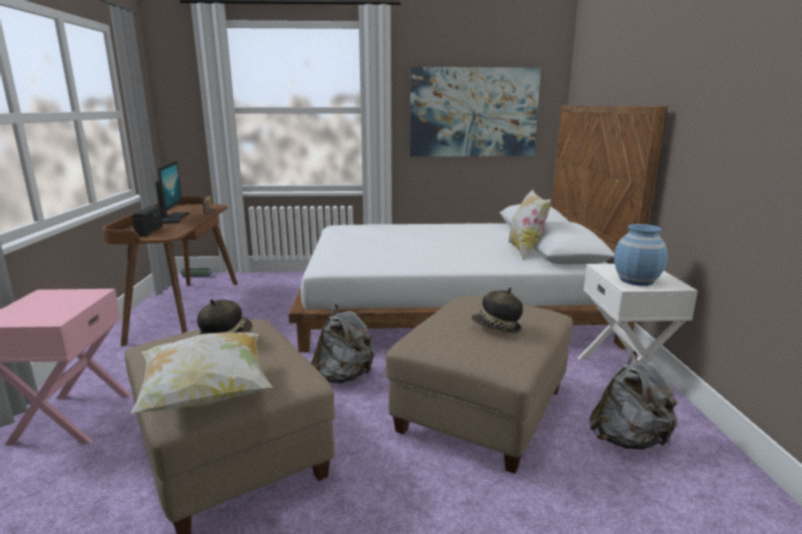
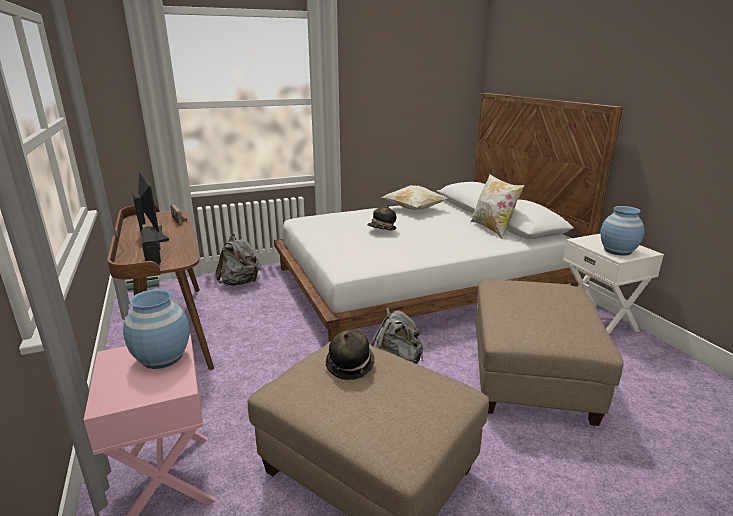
camera: 20 degrees left, 5 degrees up
pillow [130,332,272,414] -> pillow moved to [382,185,448,210]
picture [410,67,541,157] -> none
hat [472,288,523,333] -> hat moved to [367,204,396,230]
grey backpack [589,351,679,450] -> grey backpack moved to [215,234,261,286]
none -> blue vase [123,289,190,369]

